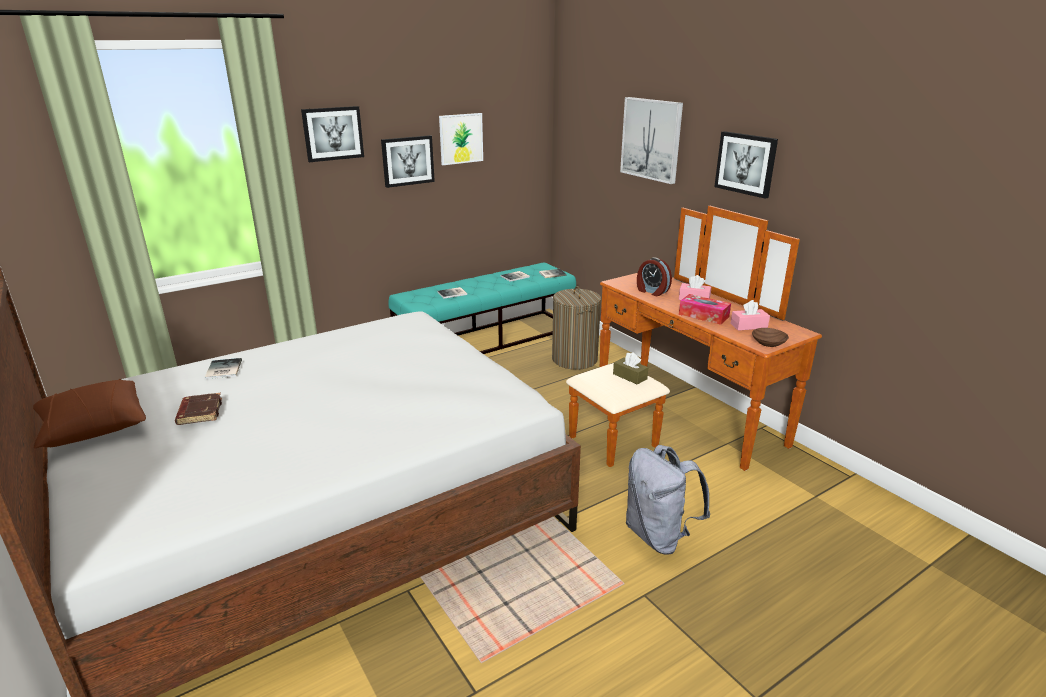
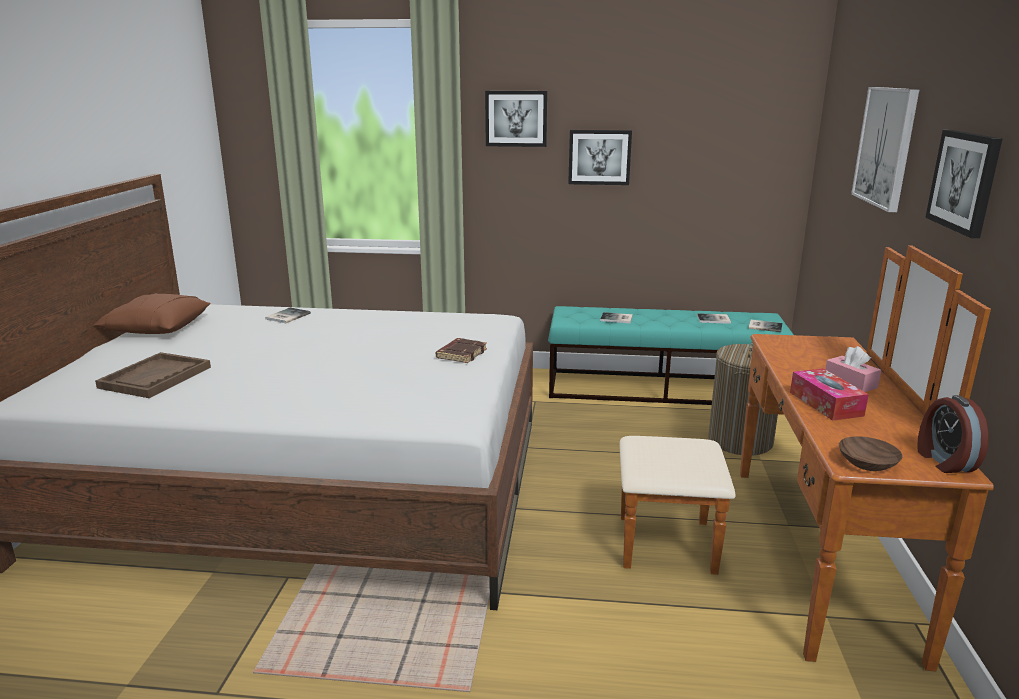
camera: 40 degrees right, 5 degrees down
brown book [175,393,222,425] -> brown book moved to [436,338,487,363]
picture [439,113,483,165] -> none
brown tissue box [613,352,648,385] -> none
grey backpack [626,445,710,555] -> none
alarm clock [637,257,672,296] -> alarm clock moved to [917,395,989,473]
pink tissue box [730,300,770,331] -> none
none -> brown tray [95,352,211,398]

